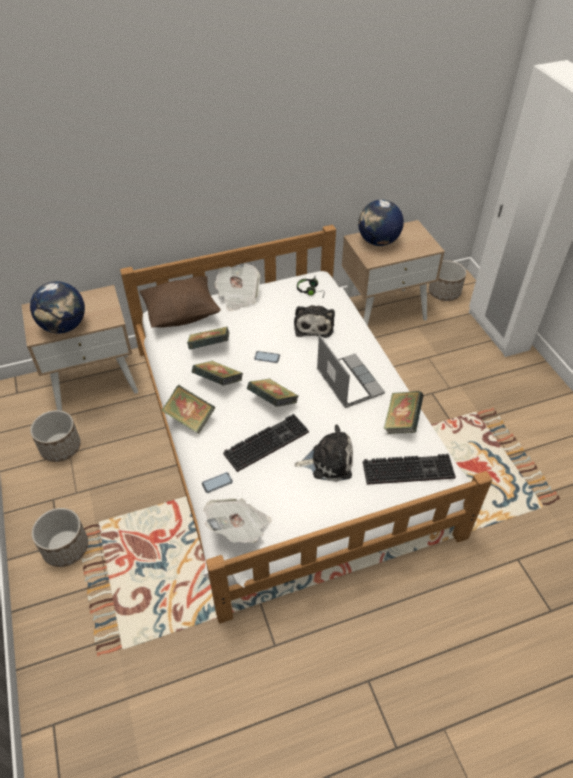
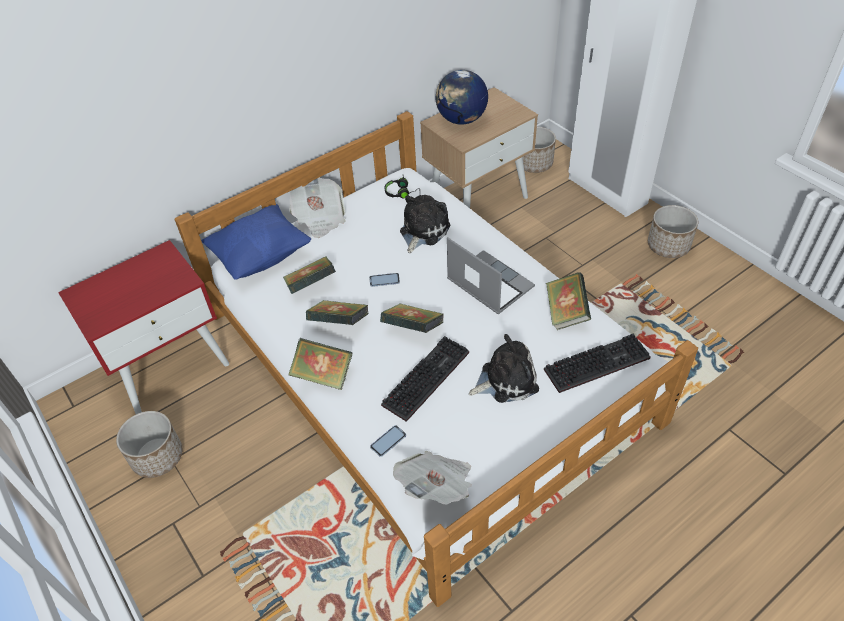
camera: 15 degrees left, 0 degrees up
beige nightstand [21,285,138,411] -> red nightstand [58,240,229,414]
globe [30,281,85,334] -> none
planter [32,508,88,567] -> planter moved to [648,205,698,258]
brown pillow [139,276,221,328] -> blue pillow [201,204,311,280]
plush toy [294,305,335,338] -> plush toy turned 135 degrees counterclockwise [400,195,450,253]

